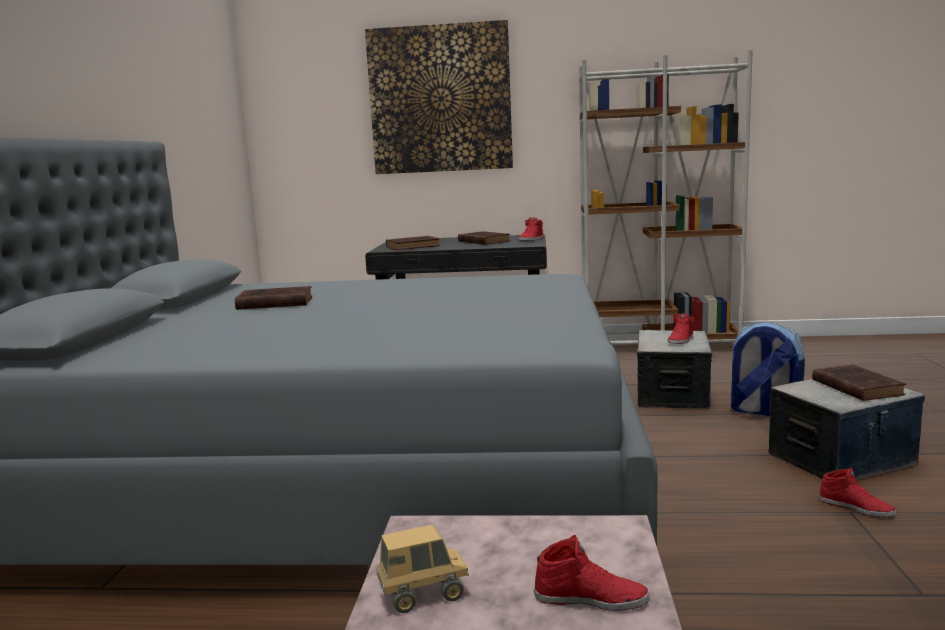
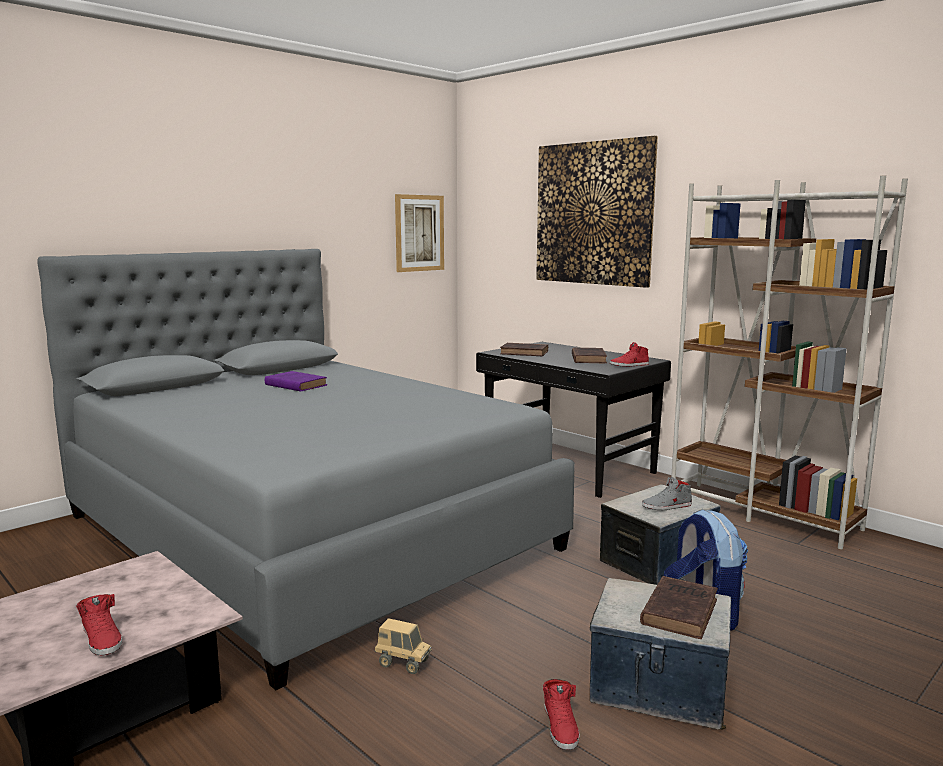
camera: 40 degrees right, 0 degrees up
brown book [235,286,312,310] -> purple book [265,371,327,391]
toy truck [376,524,469,613] -> toy truck moved to [375,618,432,674]
red shoe [668,313,694,344] -> grey shoe [642,477,692,510]
none -> picture [395,194,444,272]

